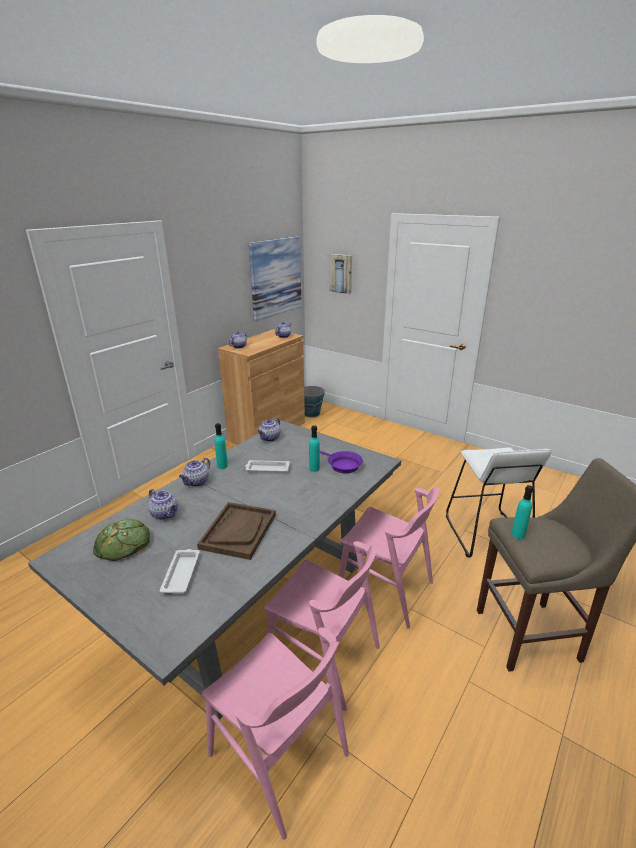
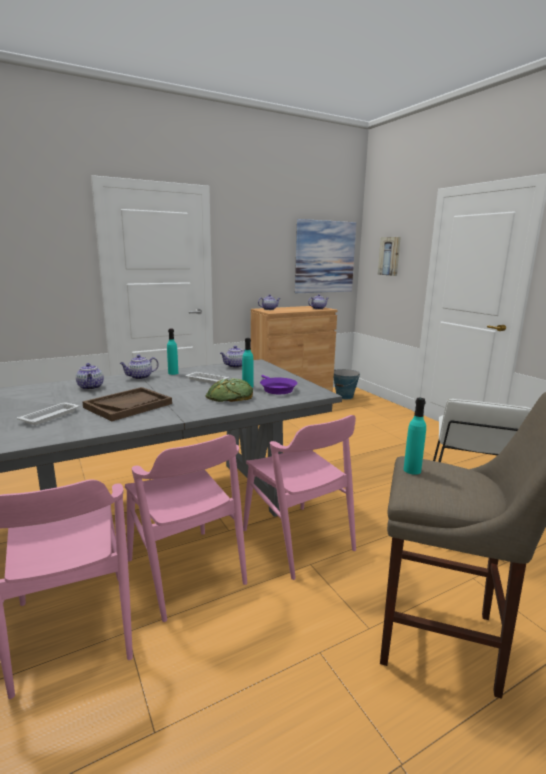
camera: 25 degrees right, 10 degrees down
bread [93,519,150,561] -> bread moved to [206,378,253,402]

